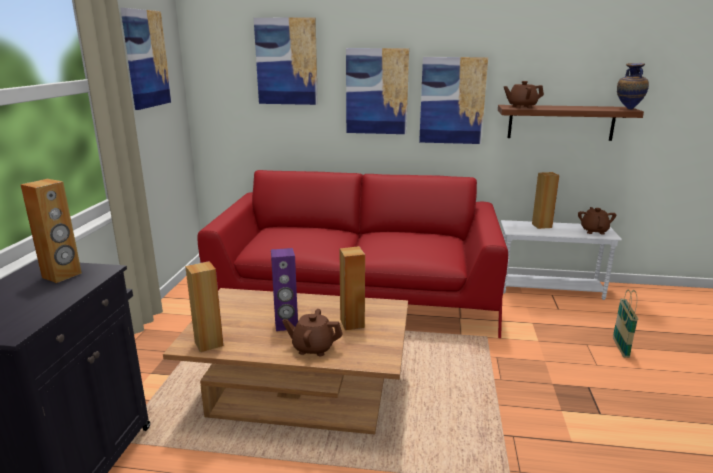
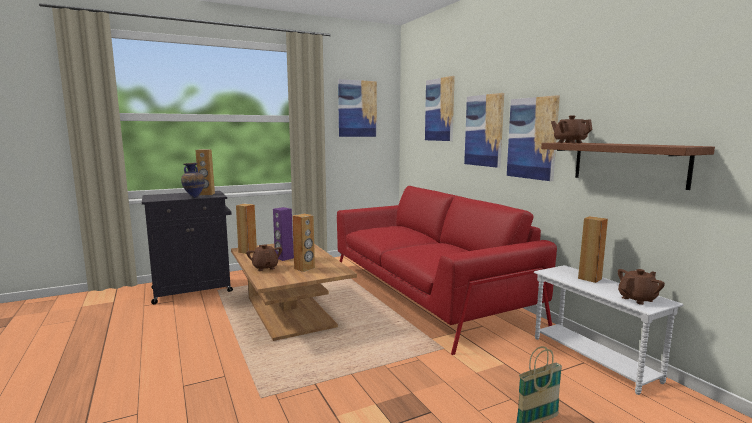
camera: 55 degrees right, 10 degrees down
vase [617,63,649,110] -> vase moved to [181,163,205,198]

